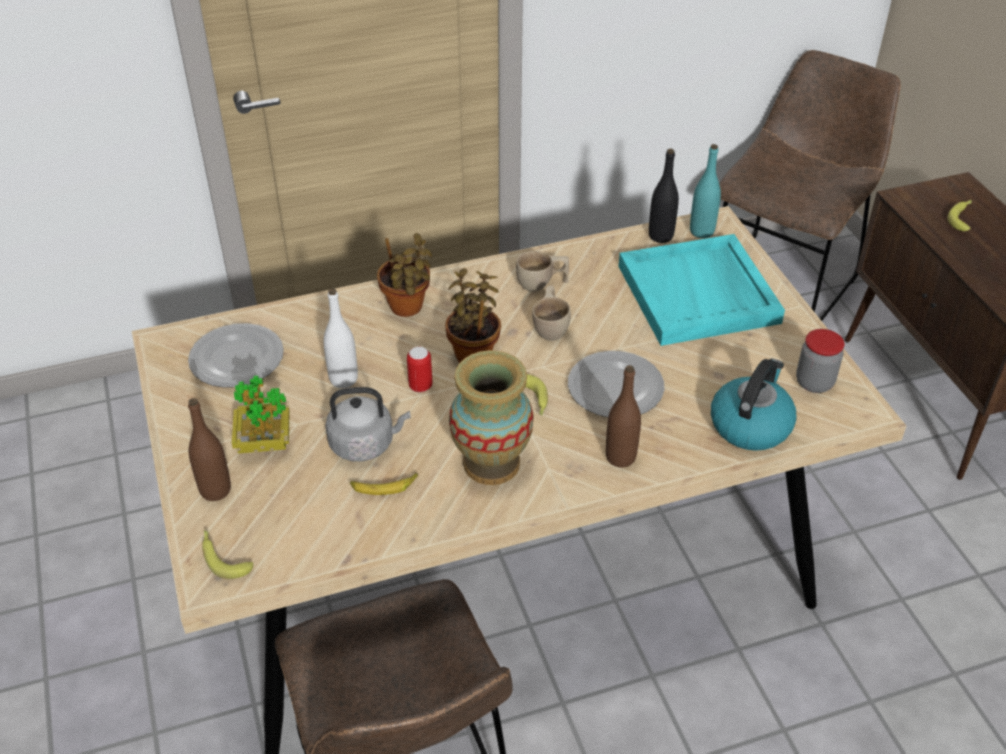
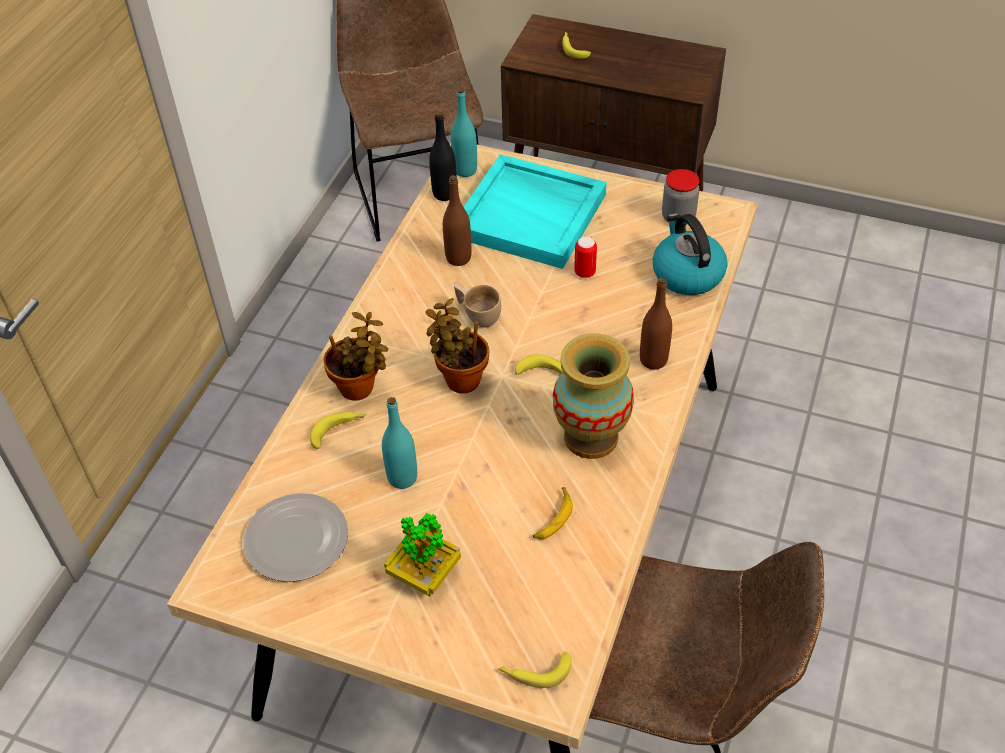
camera: 50 degrees left, 5 degrees up
brown bottle [188,398,231,501] -> brown bottle moved to [443,175,471,266]
white bottle [323,288,358,388] -> turquoise bottle [382,397,417,489]
grey kettle [325,387,411,462] -> none
can [407,347,433,392] -> can moved to [574,236,597,278]
beige cup [516,251,569,291] -> none
plate [568,351,664,417] -> none
none -> banana [310,412,366,449]

